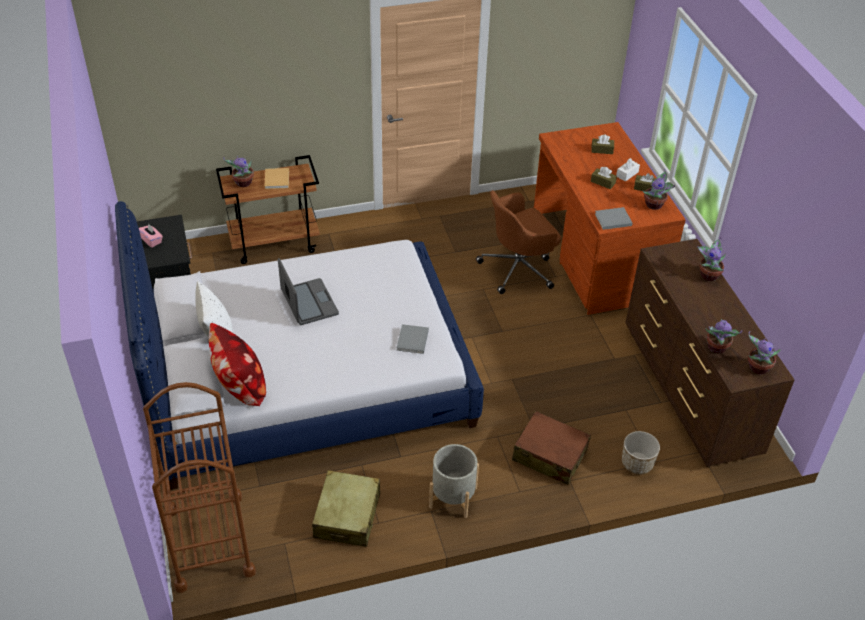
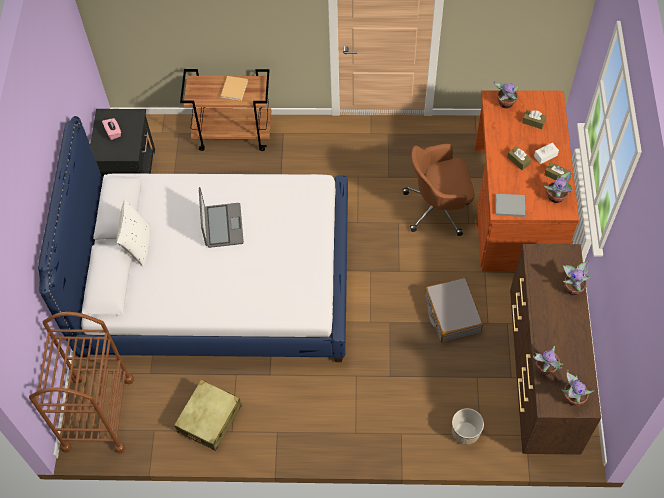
camera: 20 degrees right, 15 degrees up
pillow [209,323,266,407] -> none
potted plant [223,156,254,187] -> potted plant moved to [494,81,518,108]
grey book [397,324,429,354] -> none
grey planter [429,444,479,518] -> none
brown suitcase [512,411,591,485] -> none
none -> grey suitcase [425,277,483,343]

